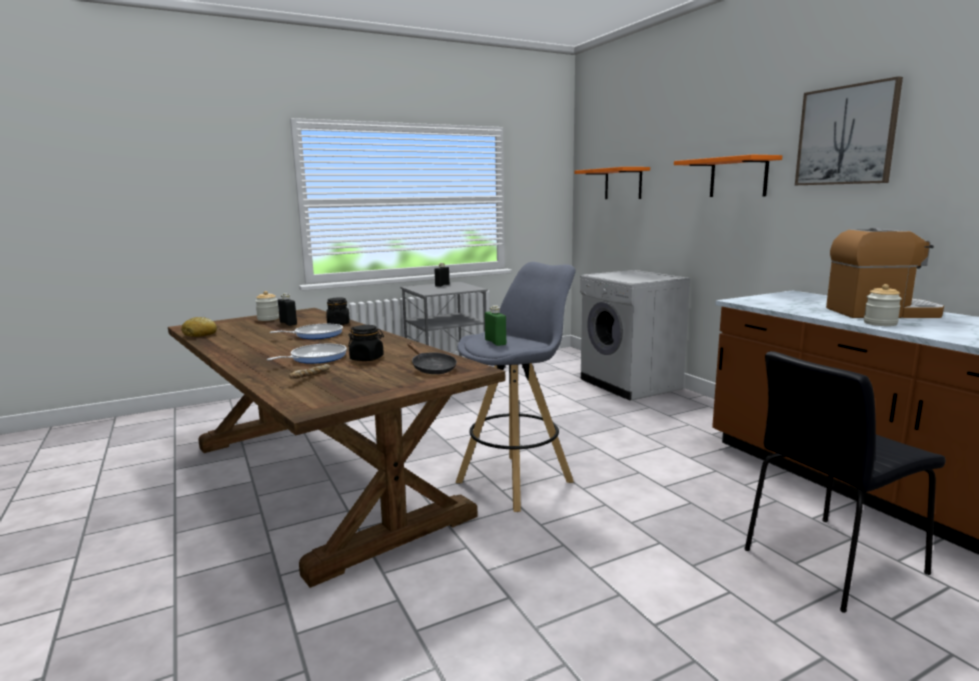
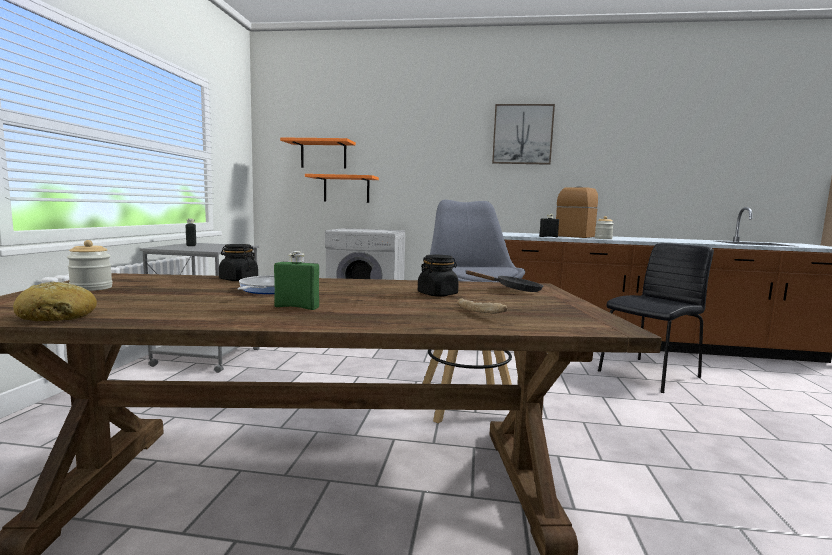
camera: 55 degrees left, 5 degrees down
frying pan [267,344,347,364] -> none
black bottle [278,293,297,326] -> black bottle moved to [539,214,559,237]
green bottle [485,305,506,346] -> green bottle moved to [274,251,319,310]
orange shelf [674,155,782,197] -> orange shelf moved to [305,174,379,203]
black chair [745,351,946,613] -> black chair turned 135 degrees counterclockwise [598,243,714,393]

